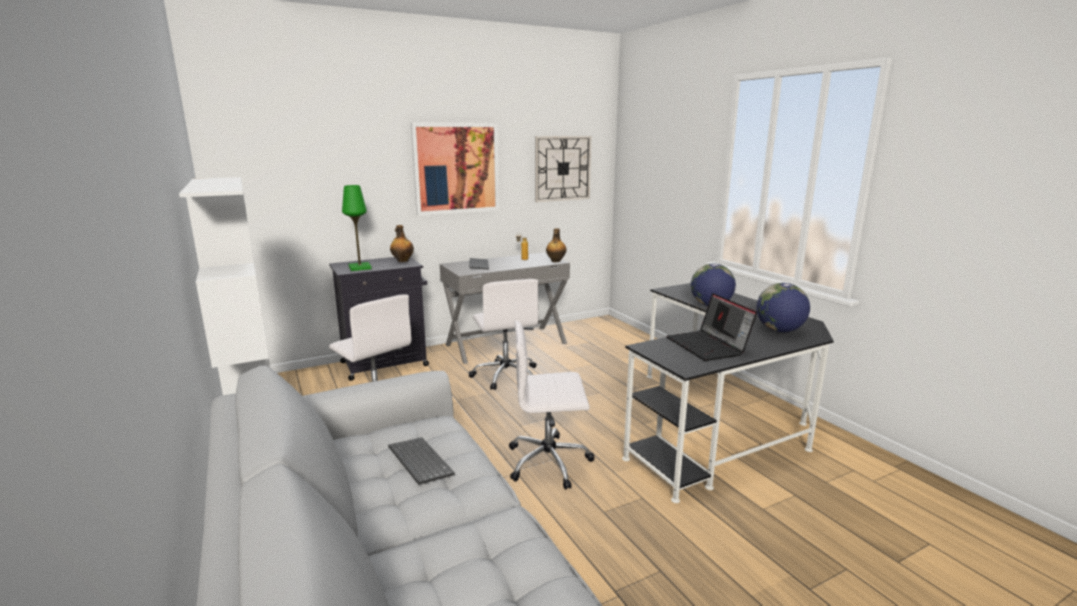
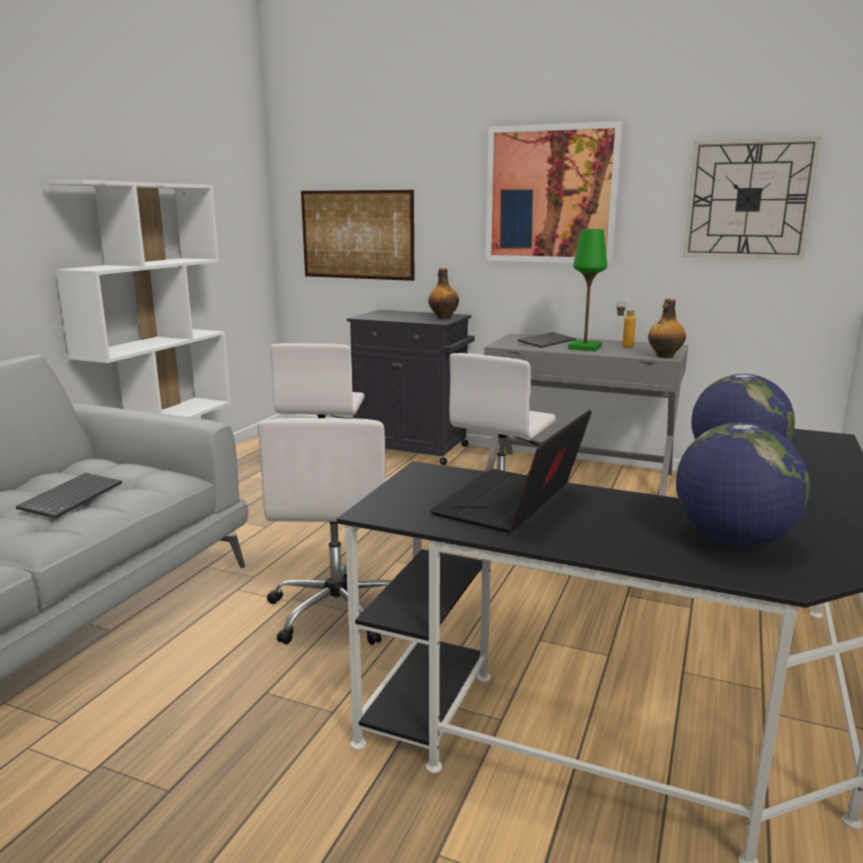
camera: 50 degrees right, 0 degrees up
green table lamp [342,185,372,271] -> green table lamp moved to [568,229,607,351]
white office chair [509,320,595,490] -> white office chair turned 135 degrees counterclockwise [257,418,391,645]
none -> picture [301,190,414,281]

